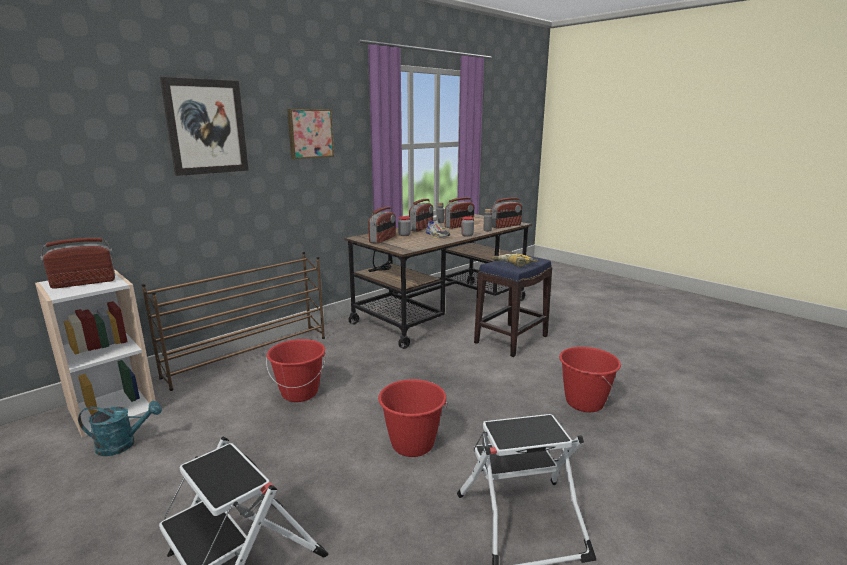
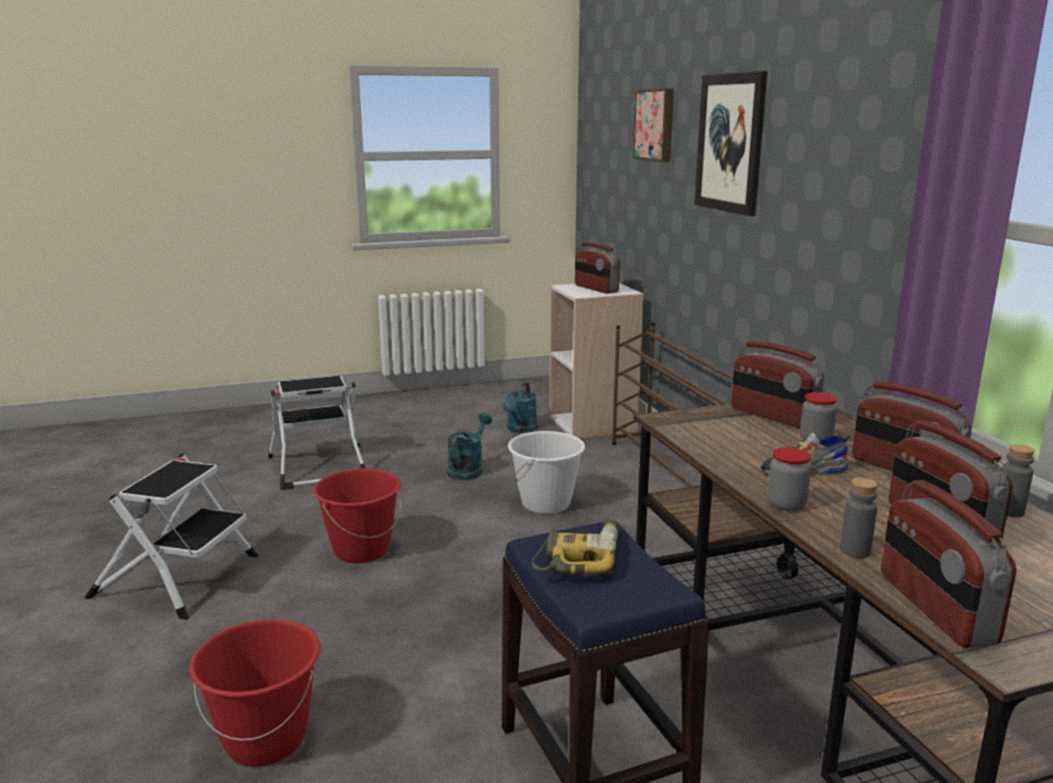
camera: 115 degrees right, 0 degrees up
radio [40,238,115,289] -> radio turned 150 degrees clockwise [575,243,620,294]
red bucket [266,339,326,402] -> white bucket [508,431,585,514]
picture [287,109,334,159] -> picture moved to [633,89,674,162]
none -> turquoise watering can [447,413,492,480]

